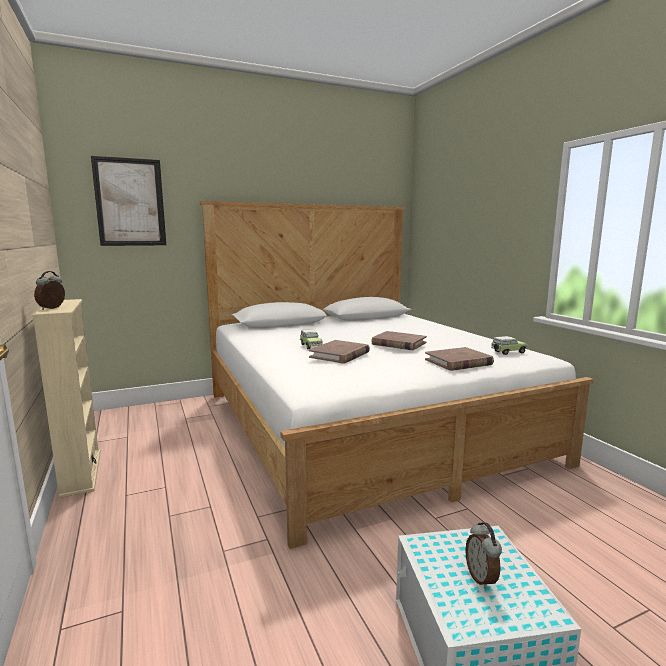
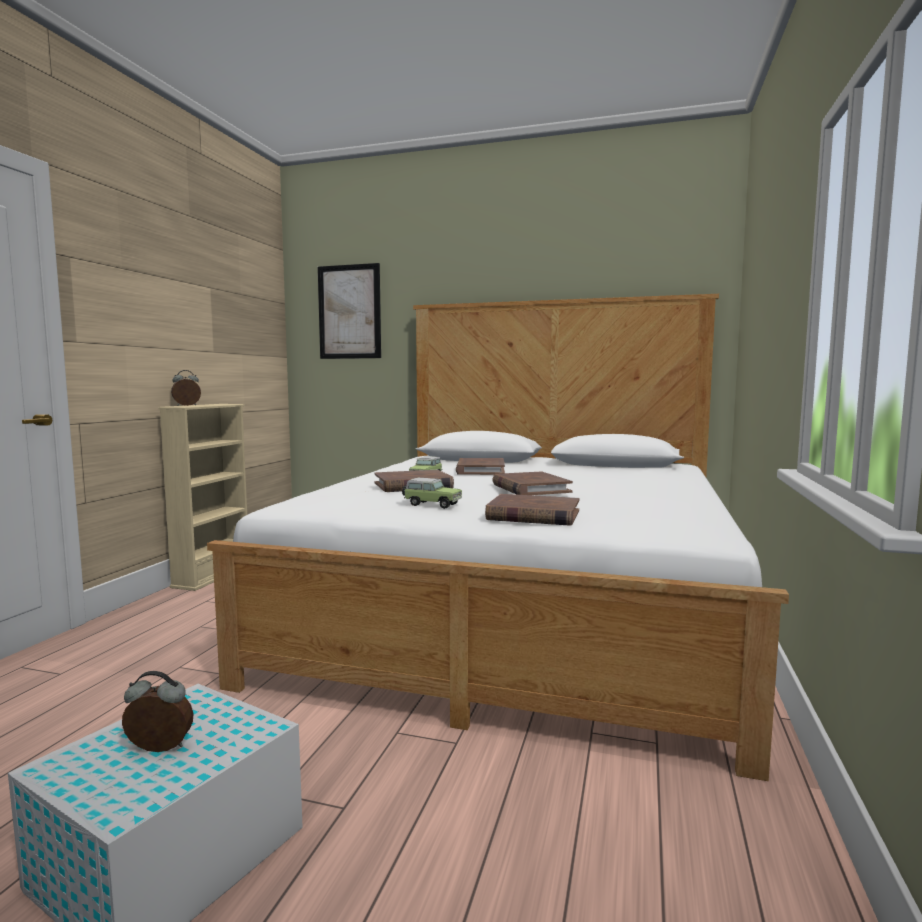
camera: 40 degrees right, 5 degrees down
alarm clock [465,522,502,590] -> alarm clock turned 60 degrees clockwise [122,671,194,752]
toy car [491,336,528,355] -> toy car moved to [402,478,462,509]
none -> brown book [456,458,505,475]

